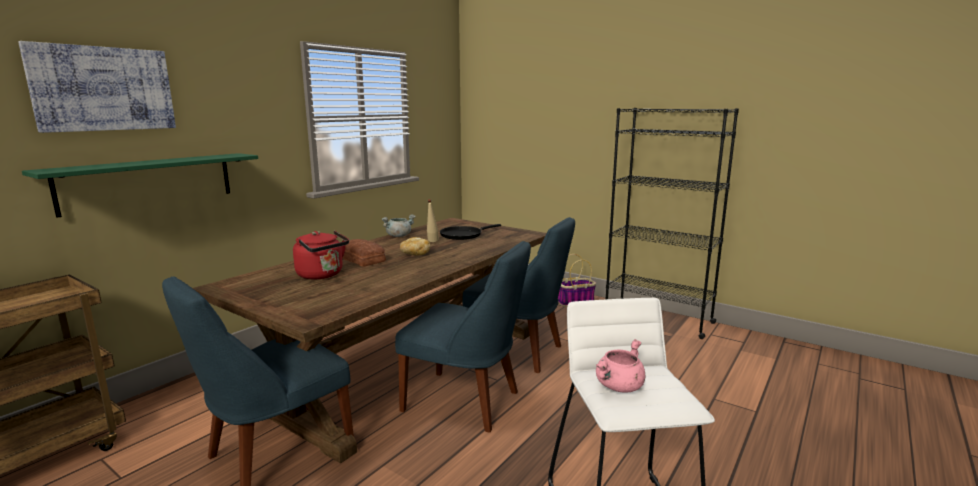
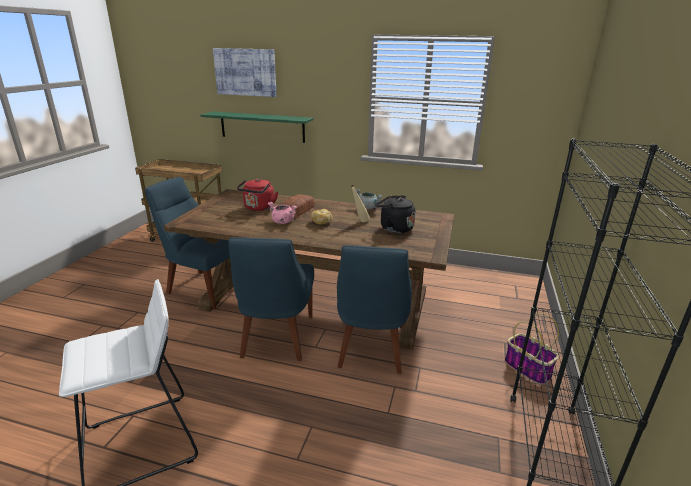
camera: 70 degrees right, 10 degrees up
black frying pan [440,224,501,240] -> black kettle [375,195,416,233]
pink cooking pot [596,339,645,393] -> pink cooking pot moved to [267,202,297,224]

